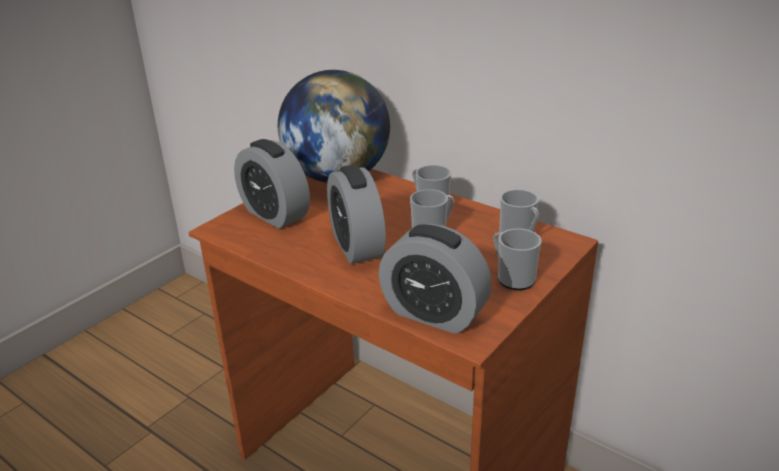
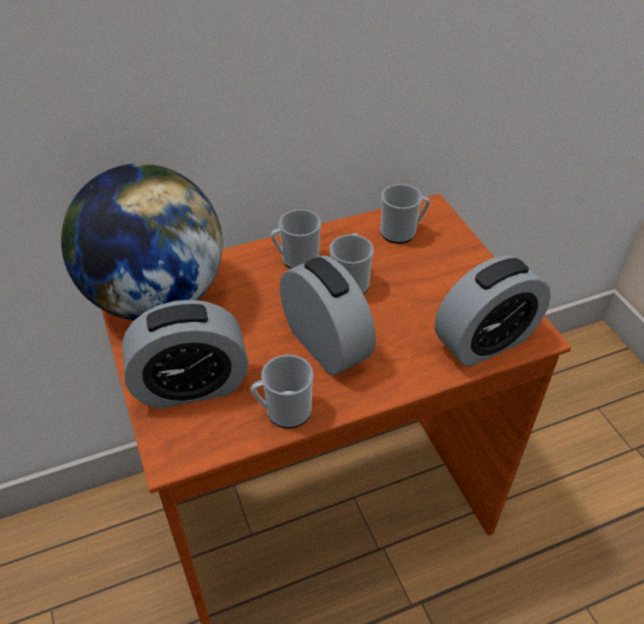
camera: 60 degrees left, 15 degrees up
alarm clock [327,165,386,264] -> alarm clock turned 135 degrees counterclockwise [280,256,376,375]
mug [493,228,542,290] -> mug moved to [251,355,314,428]

